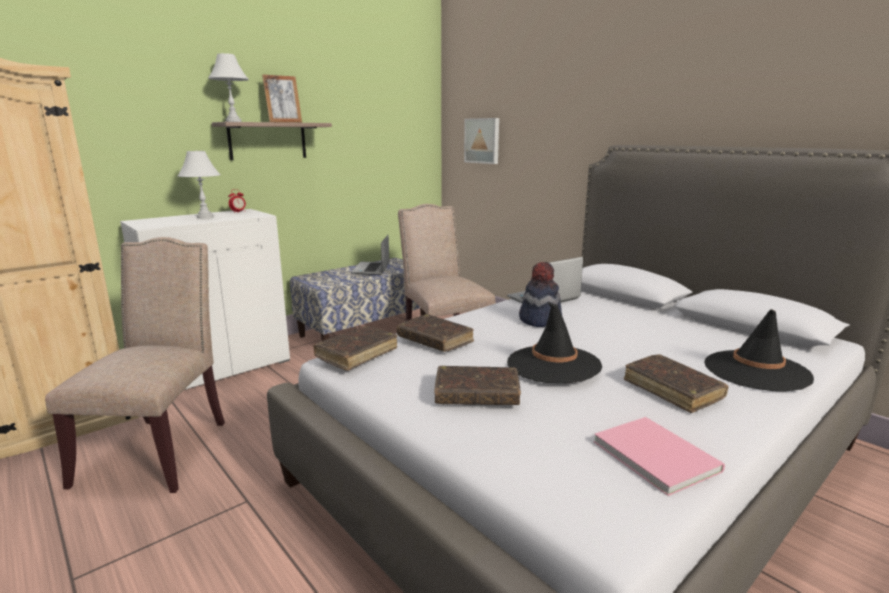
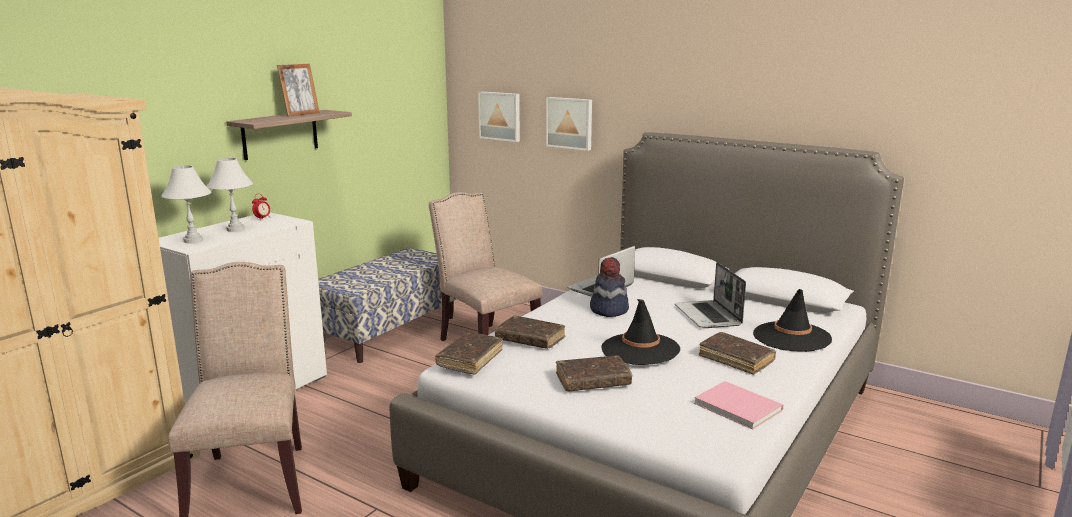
camera: 15 degrees left, 0 degrees up
white table lamp [208,53,249,122] -> white table lamp moved to [161,165,211,243]
laptop [351,235,389,275] -> laptop moved to [675,262,746,328]
none -> picture [546,97,592,151]

